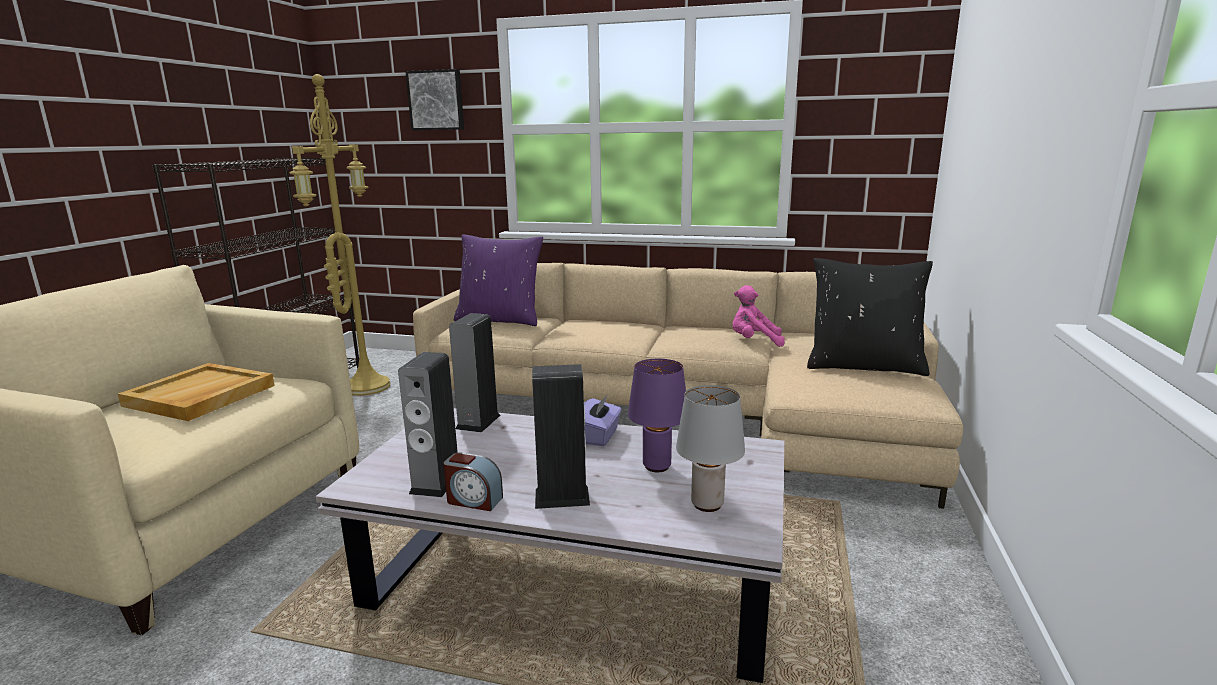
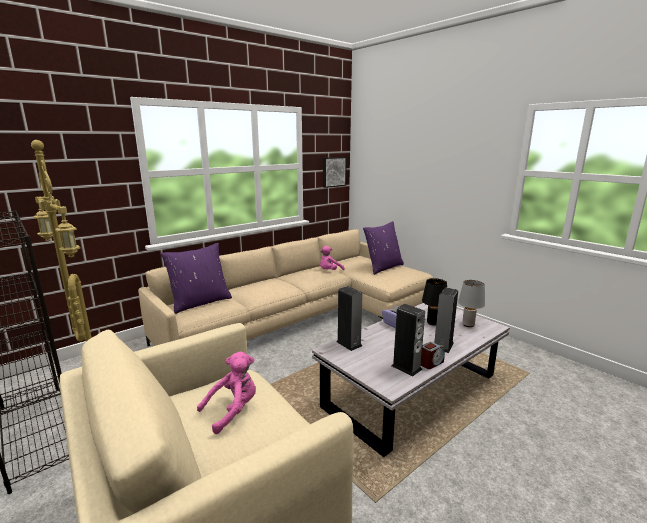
camera: 55 degrees left, 0 degrees up
beige tray [118,363,275,421] -> pink plush toy [197,351,256,434]
picture [405,69,464,130] -> picture moved to [323,157,347,188]
purple table lamp [628,359,686,472] -> black table lamp [422,278,447,326]
black pillow [807,258,933,376] -> purple pillow [363,221,404,275]

